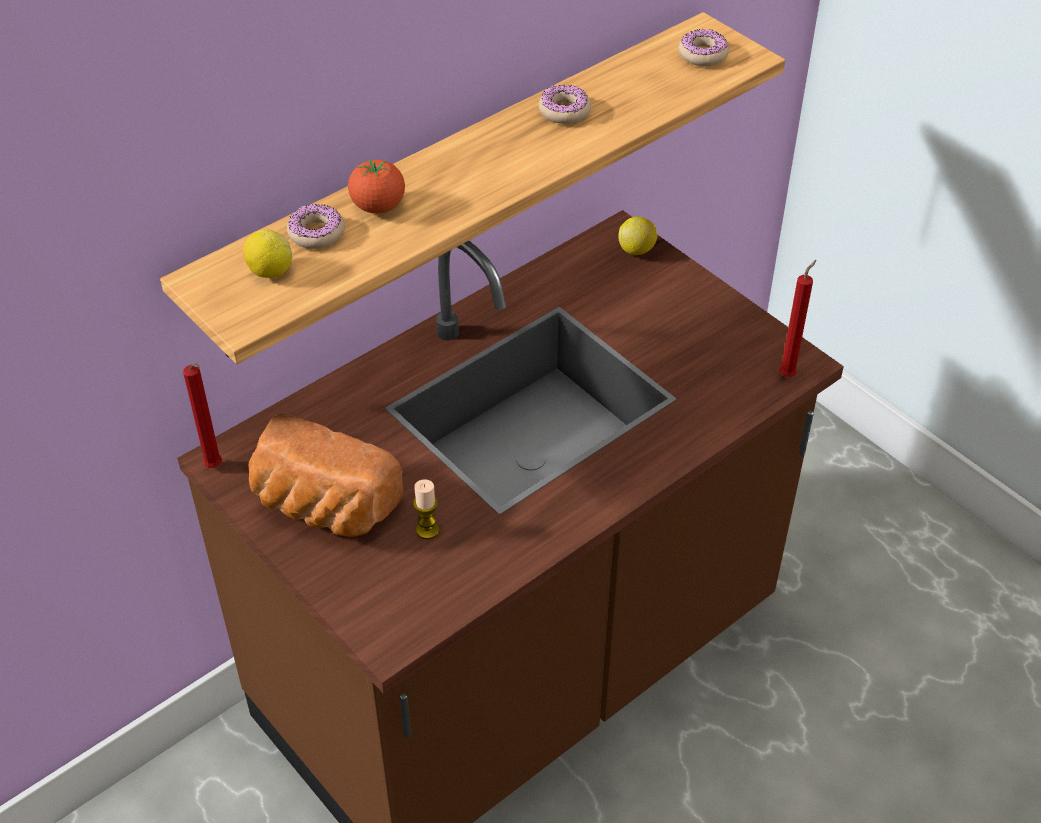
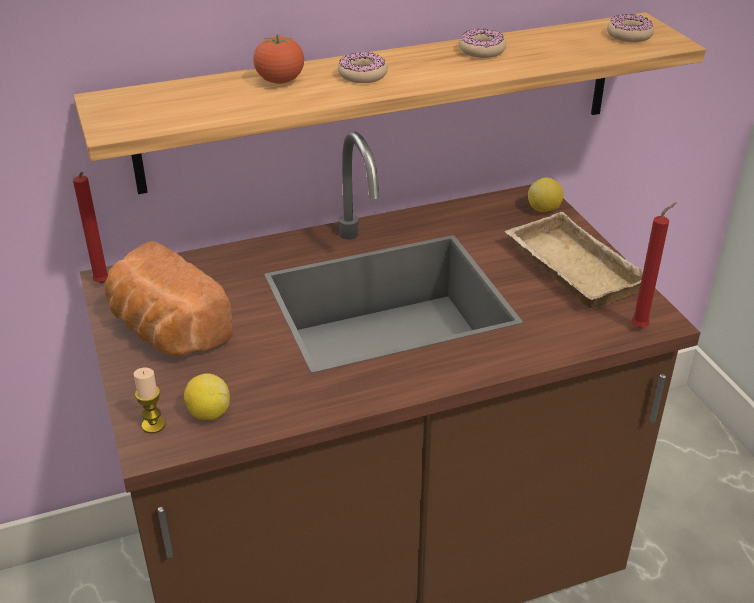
camera: 20 degrees right, 10 degrees down
lemon [243,229,292,278] -> lemon moved to [184,373,230,420]
donut [287,204,345,249] -> donut moved to [338,52,388,83]
candle [413,480,439,539] -> candle moved to [133,368,166,434]
none -> beige tray [505,212,643,309]

